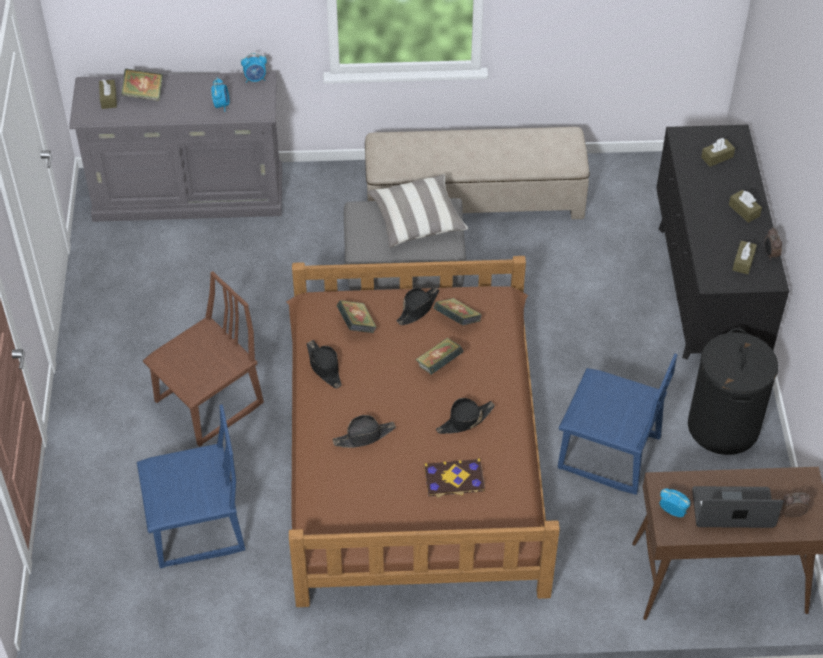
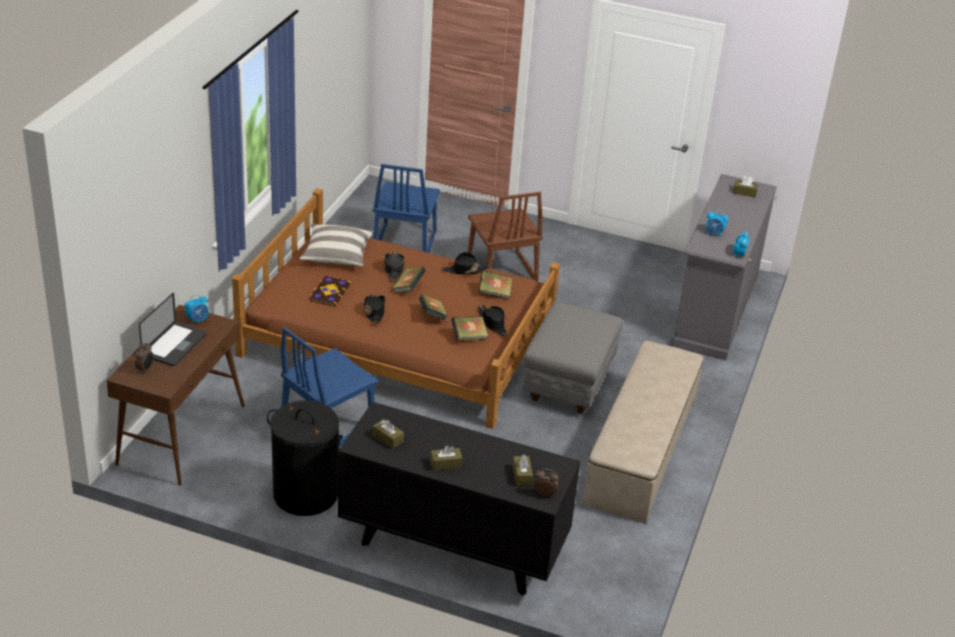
camera: 110 degrees right, 15 degrees down
book [121,68,163,101] -> book moved to [393,267,426,293]
pillow [367,174,468,247] -> pillow moved to [300,224,374,266]
alarm clock [765,227,782,260] -> alarm clock moved to [534,469,559,496]

